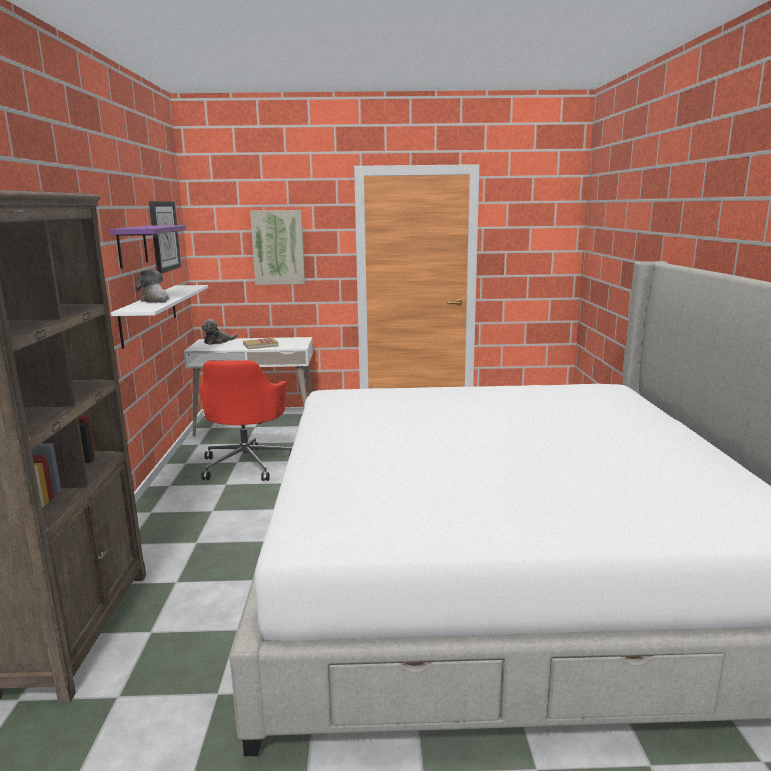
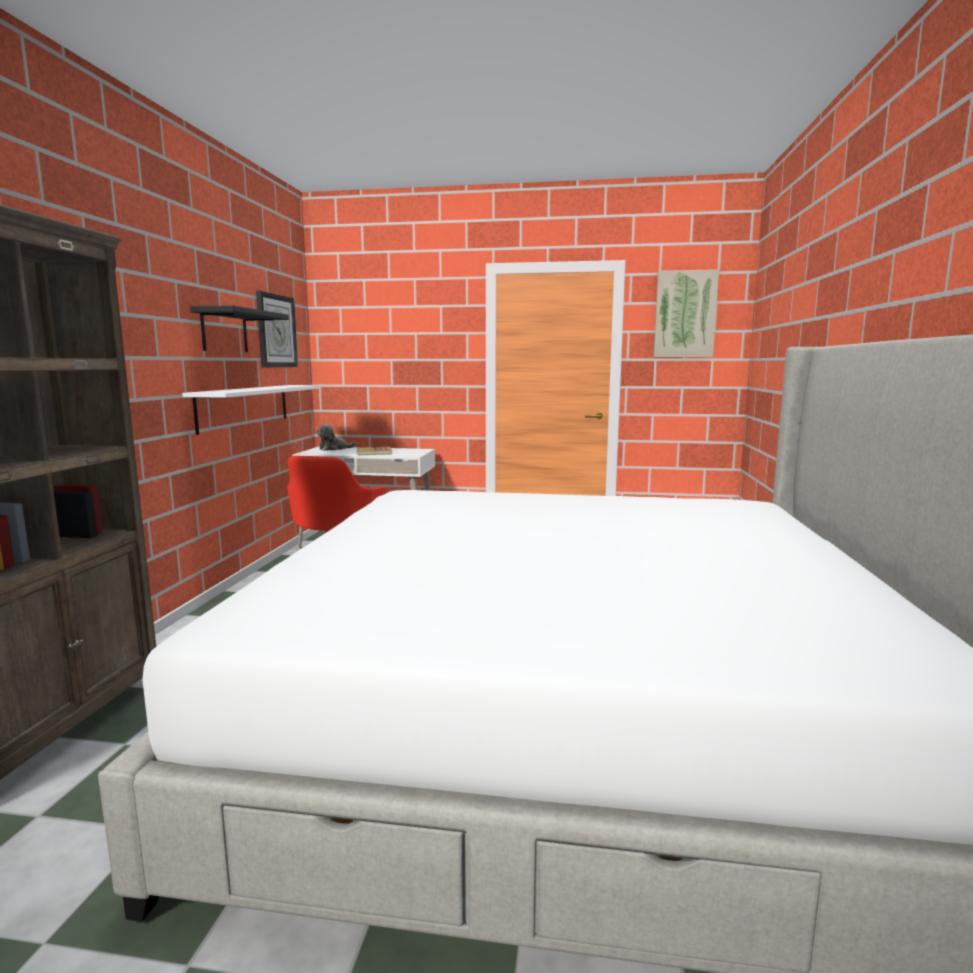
camera: 10 degrees right, 5 degrees down
purple shelf [110,225,186,269] -> black shelf [190,305,289,352]
plush toy [136,269,169,303] -> none
picture [250,210,305,285] -> picture moved to [654,269,719,357]

